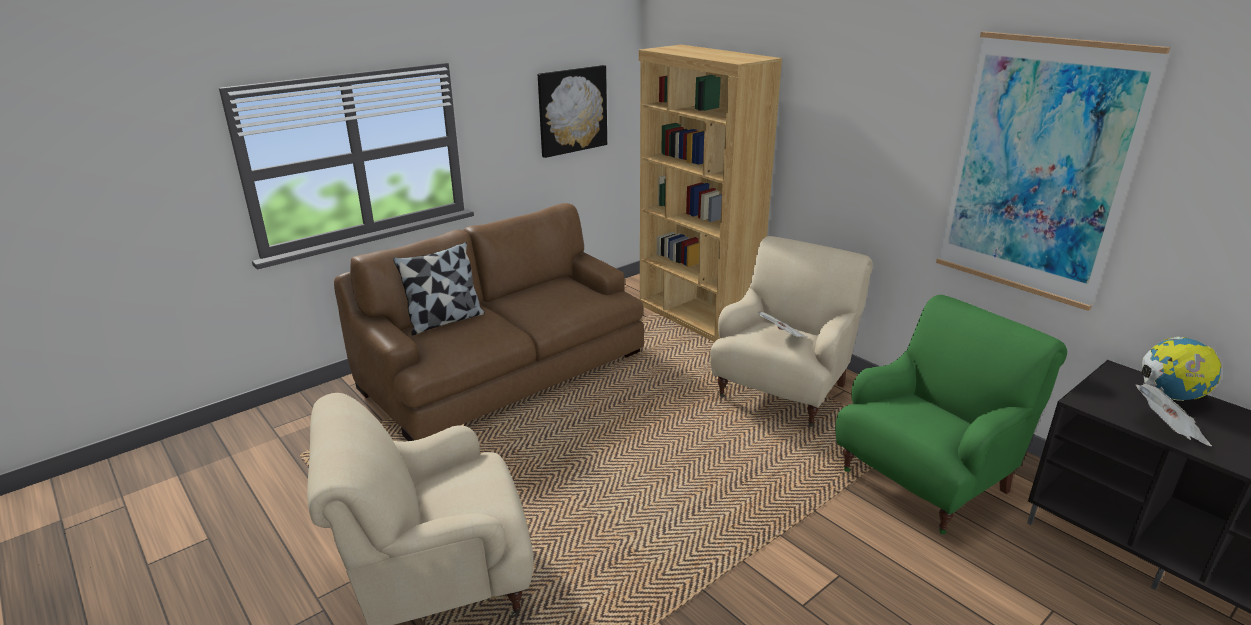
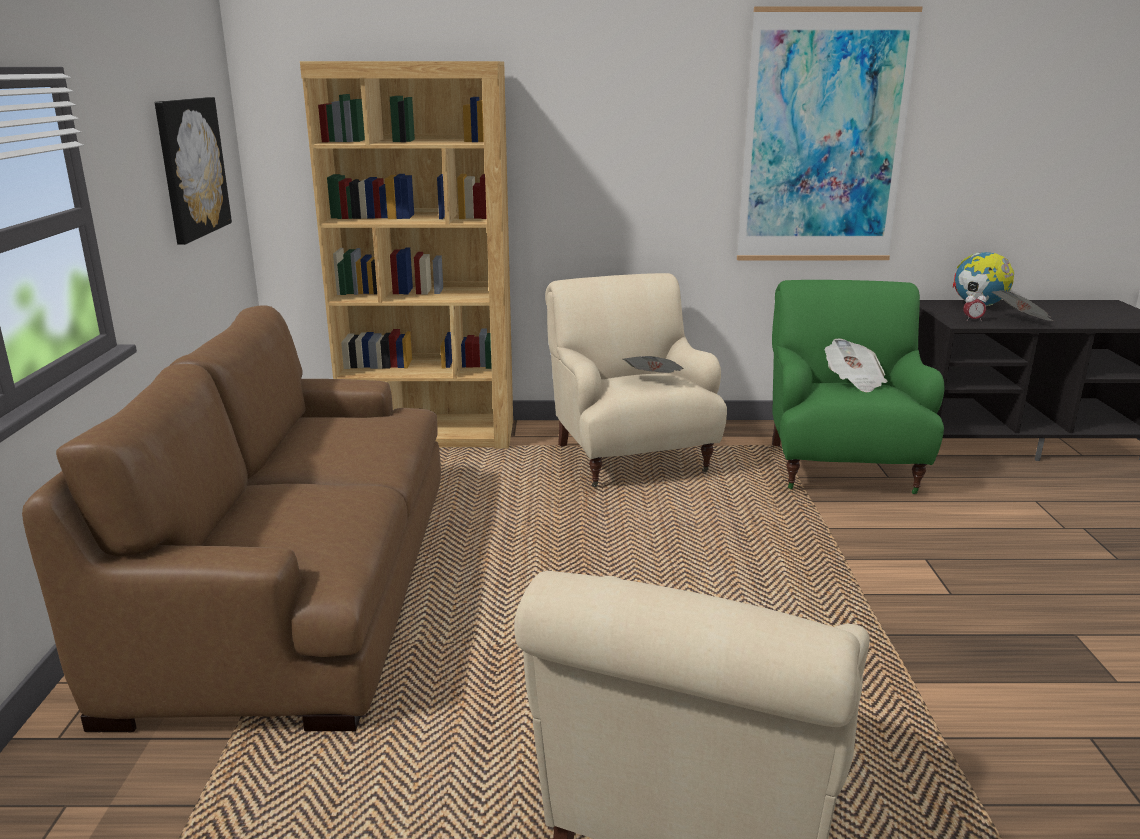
camera: 50 degrees left, 5 degrees down
pillow [393,242,485,335] -> none
none -> newspaper [825,338,888,393]
none -> alarm clock [963,292,987,321]

